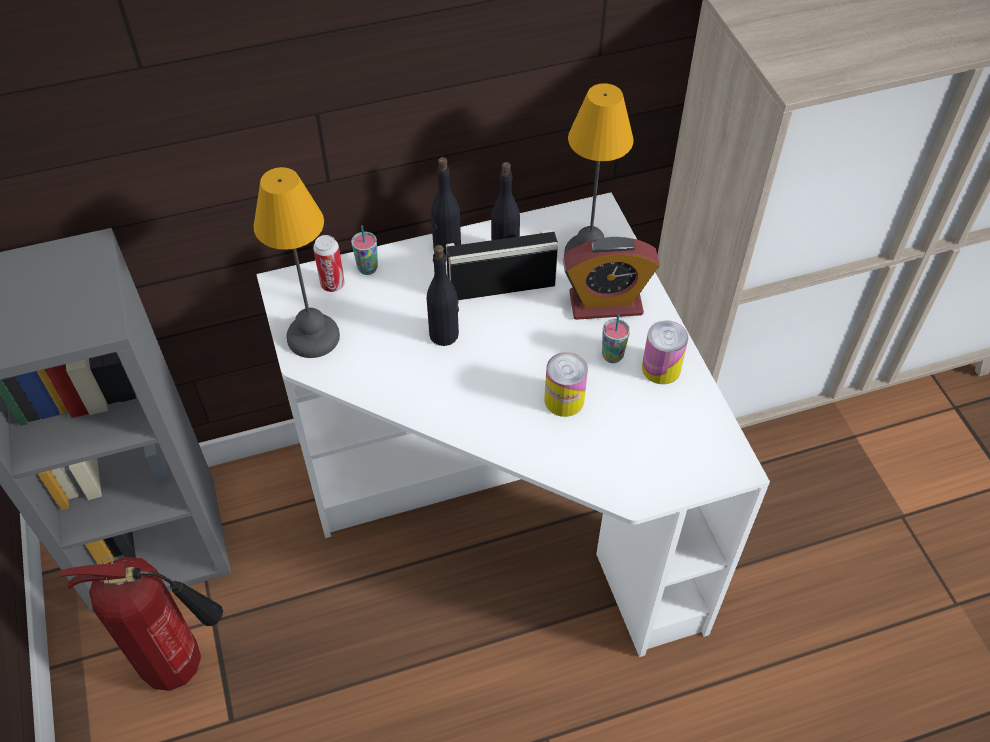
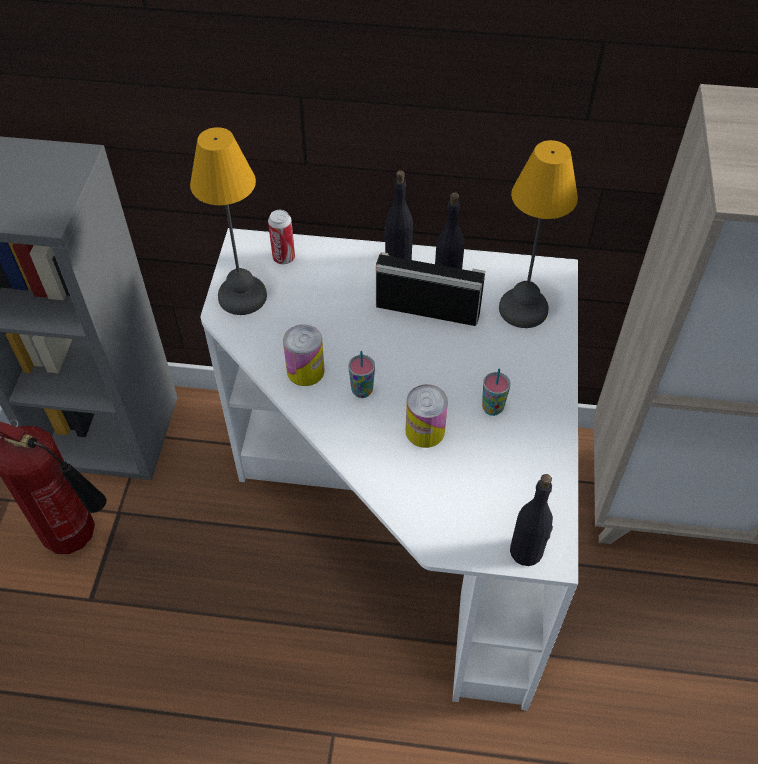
camera: 25 degrees right, 0 degrees up
cup [351,226,378,275] -> cup moved to [348,351,375,398]
black bottle [427,245,459,346] -> black bottle moved to [510,474,553,566]
alarm clock [563,237,660,320] -> none
can [642,320,688,384] -> can moved to [283,324,324,386]

